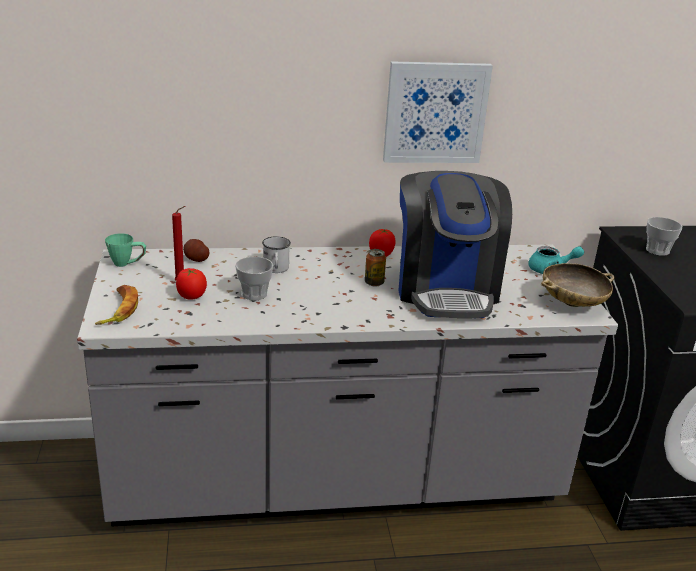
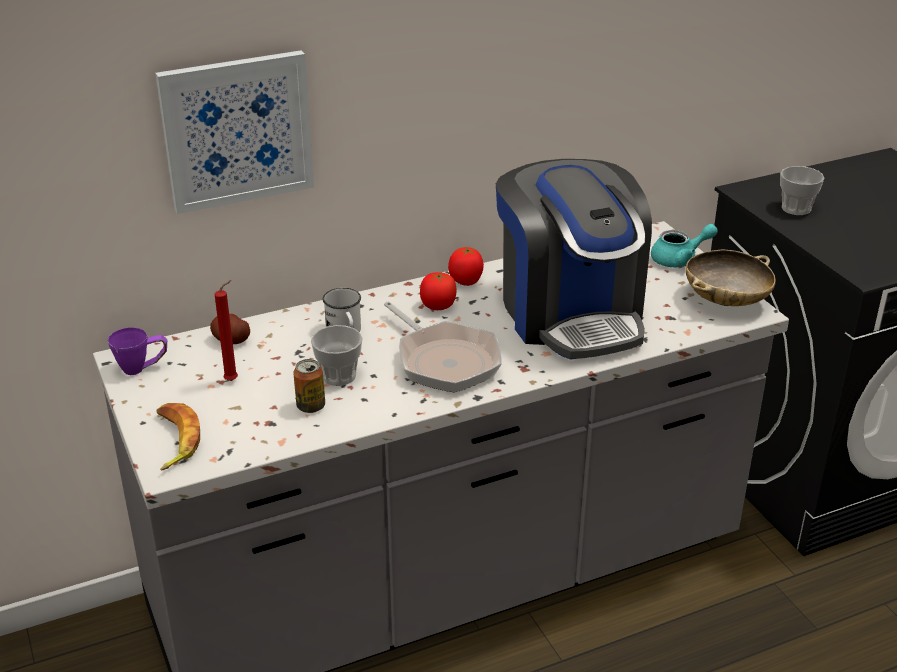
camera: 15 degrees left, 5 degrees up
green mug [105,233,146,267] -> purple mug [108,327,167,375]
tomato [176,268,207,300] -> tomato moved to [420,272,457,310]
can [365,249,386,287] -> can moved to [293,359,325,413]
picture [383,61,493,163] -> picture moved to [155,50,314,214]
none -> frying pan [384,301,501,393]

